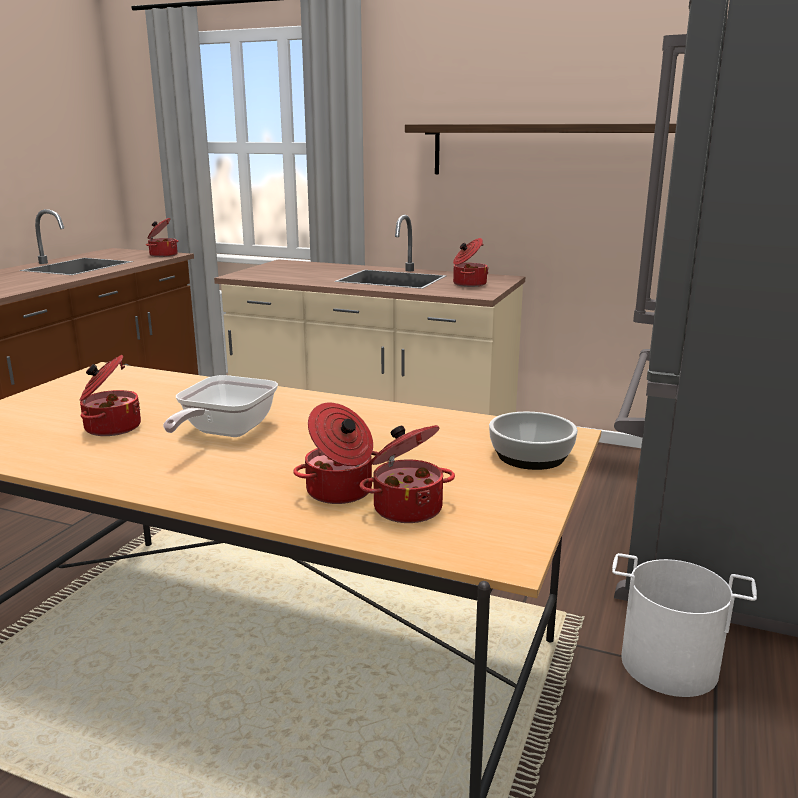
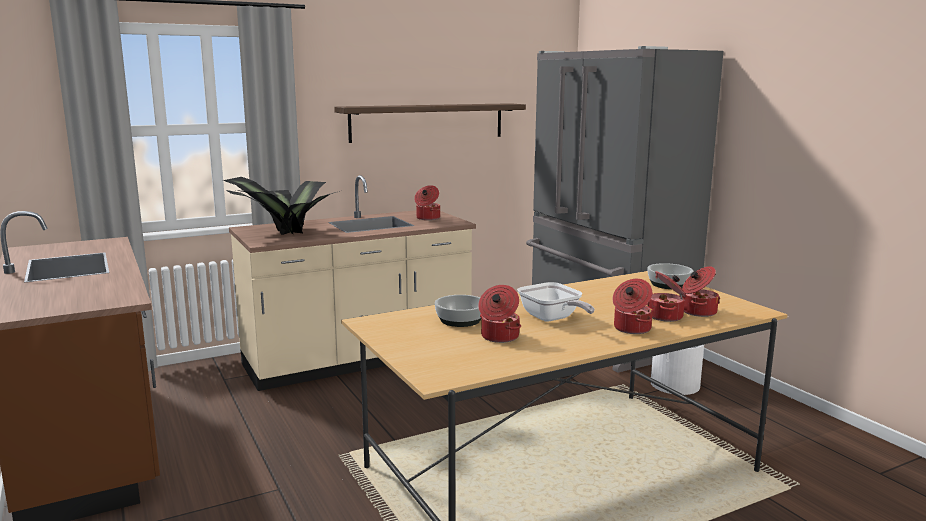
camera: 50 degrees left, 5 degrees down
cooking pot [146,218,178,257] -> cooking pot moved to [613,279,653,334]
none -> potted plant [223,177,340,235]
none -> bowl [435,295,481,327]

